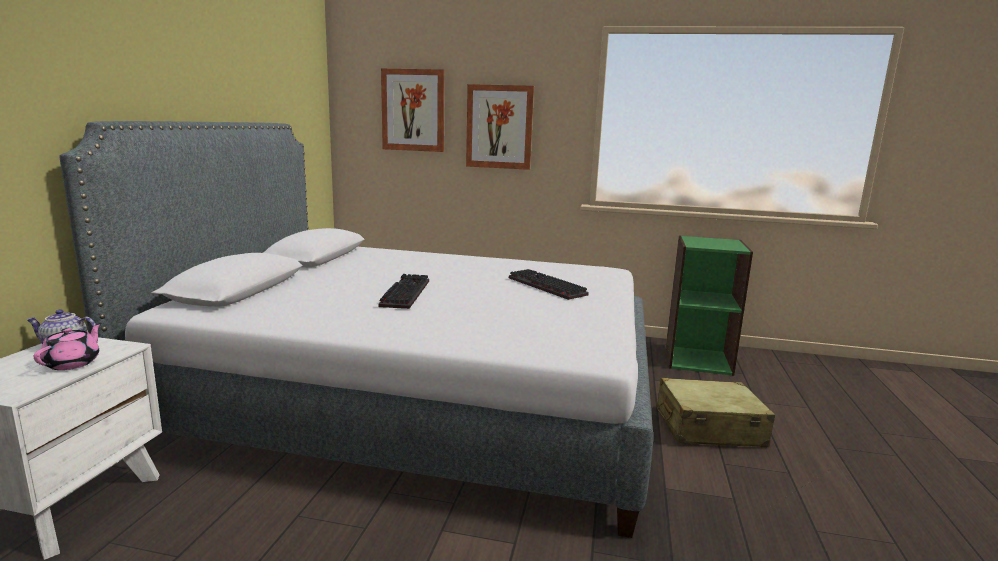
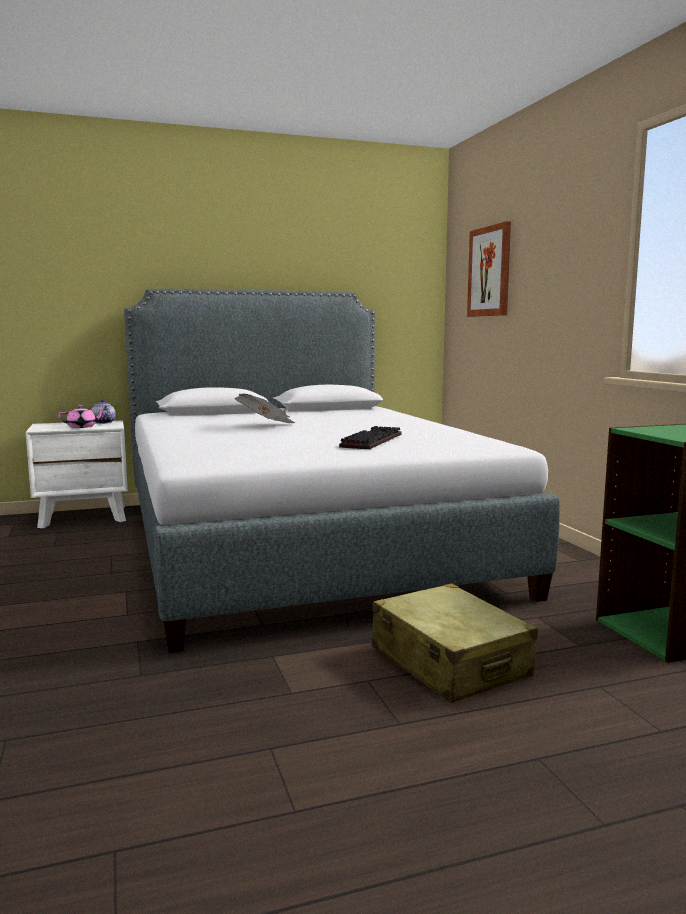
camera: 60 degrees right, 5 degrees down
keyboard [378,274,429,309] -> newspaper [234,394,296,423]
picture [466,84,534,170] -> none

